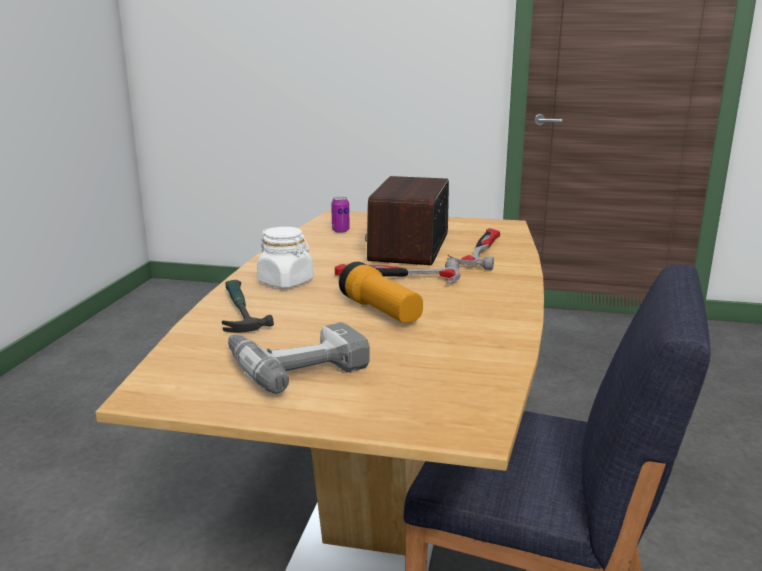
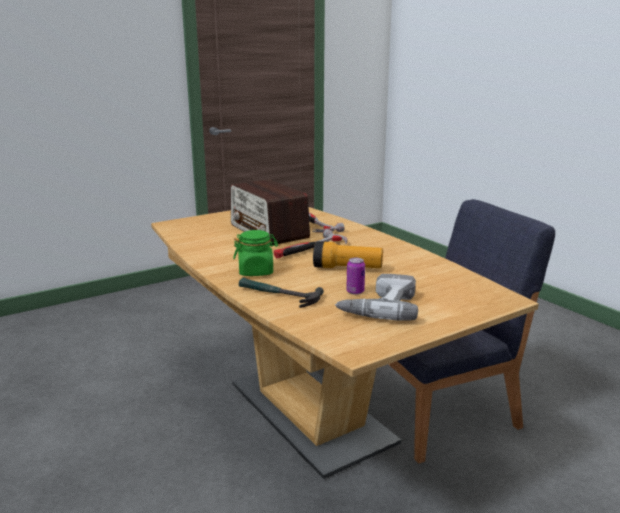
camera: 45 degrees left, 0 degrees up
white jar [257,227,313,288] -> green jar [233,230,278,276]
can [331,197,350,233] -> can moved to [346,258,365,295]

